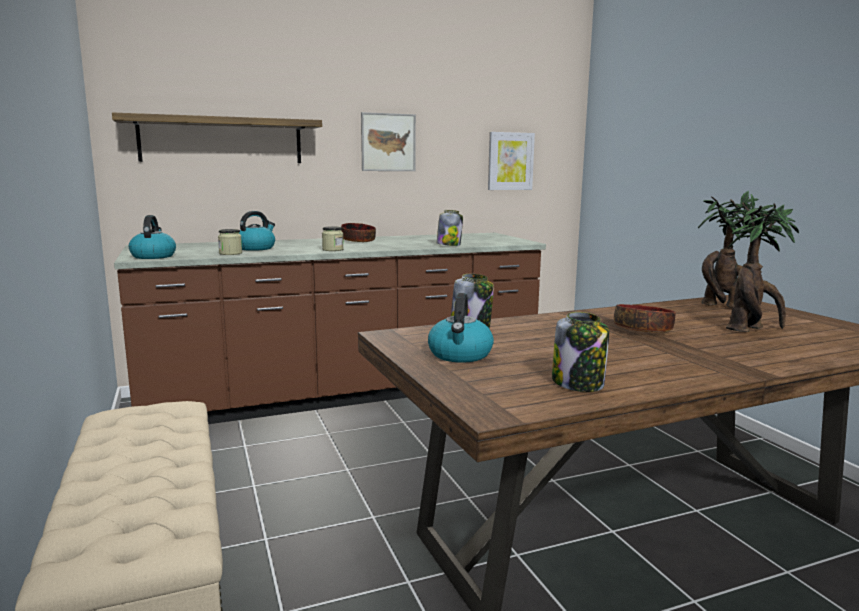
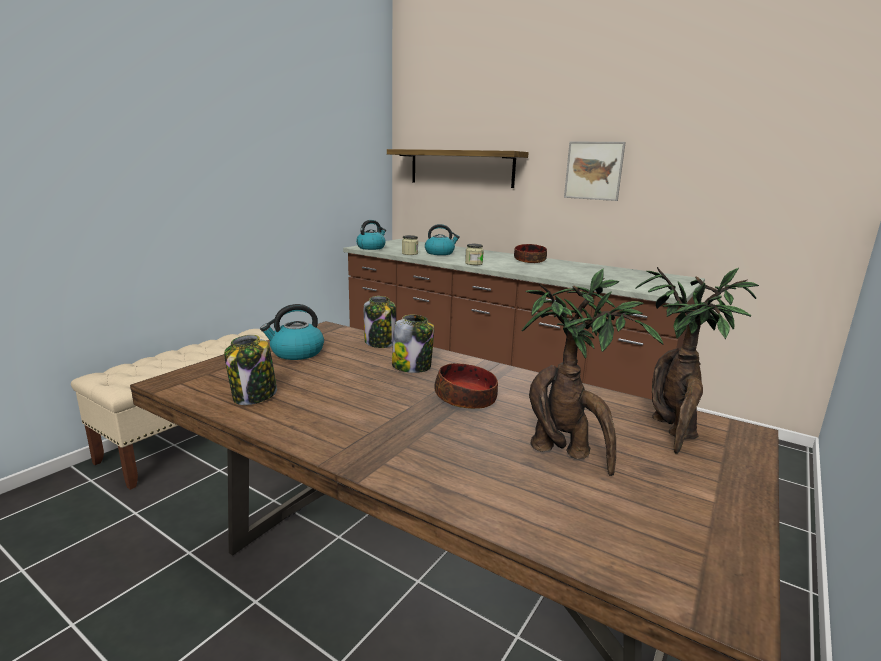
camera: 55 degrees right, 5 degrees up
jar [437,210,463,246] -> jar moved to [392,315,434,373]
picture [488,132,535,190] -> none

